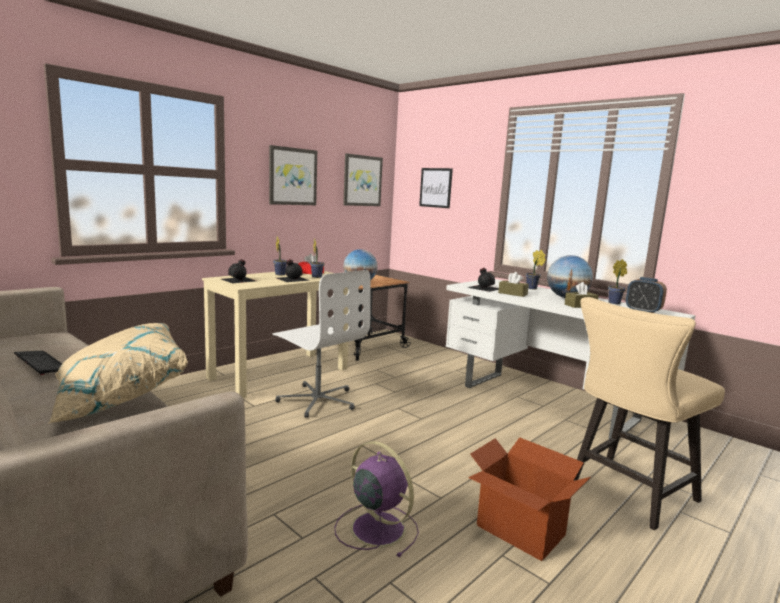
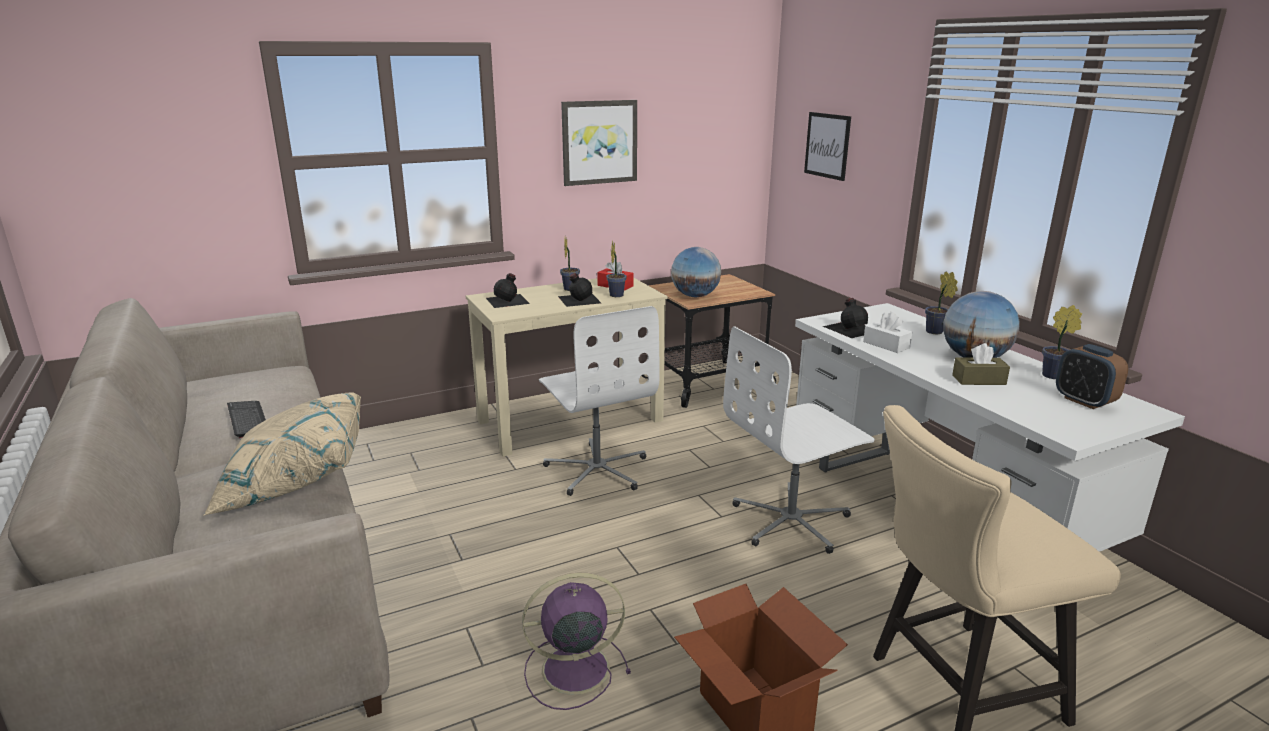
camera: 20 degrees right, 10 degrees up
purple fan [334,441,419,557] -> purple fan turned 75 degrees counterclockwise [522,572,631,710]
picture [343,153,383,206] -> none
brown tissue box [498,272,529,297] -> white tissue box [863,312,912,353]
none -> white office chair [723,326,875,554]

